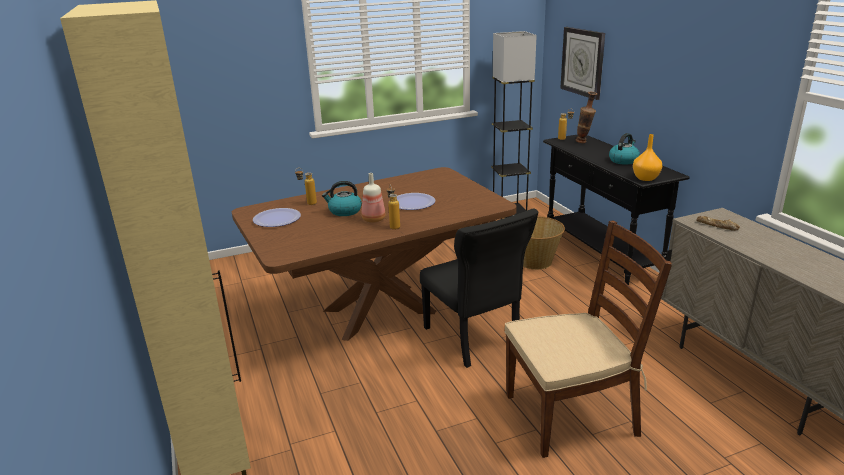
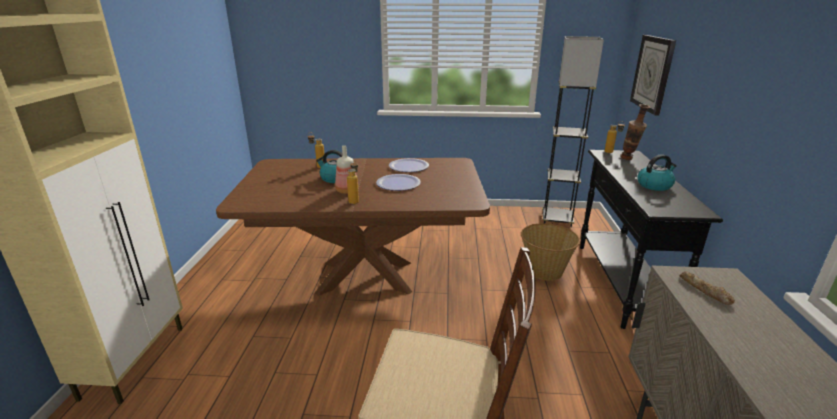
camera: 25 degrees right, 0 degrees up
plate [253,208,301,227] -> plate moved to [389,158,429,172]
black chair [420,209,538,368] -> none
orange vase [633,134,662,181] -> none

